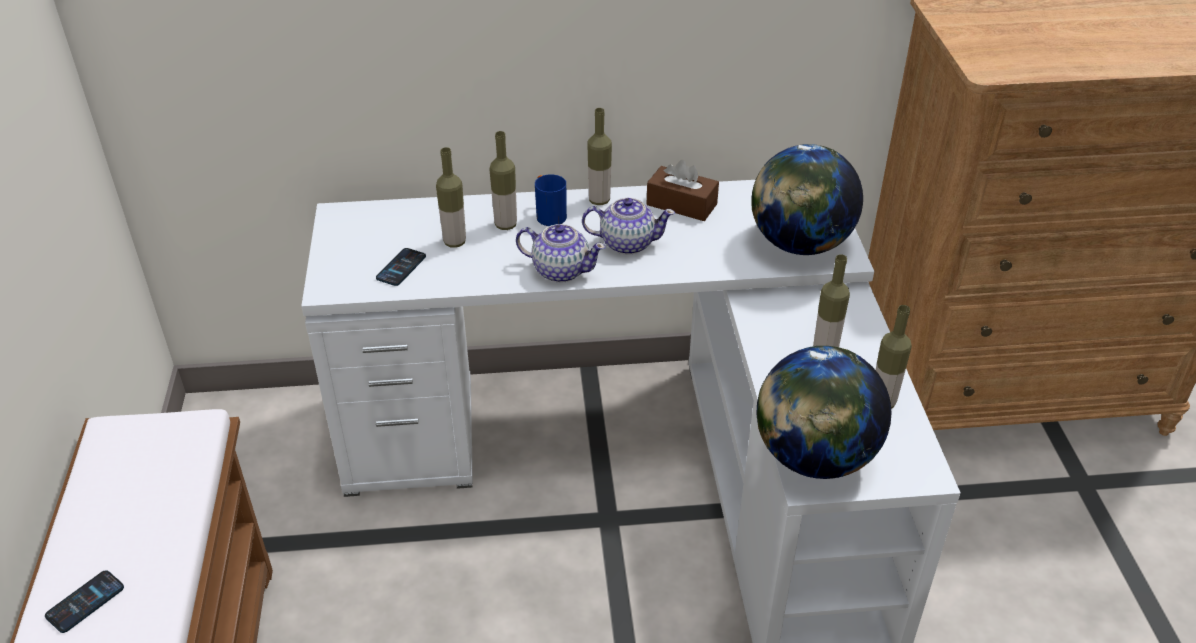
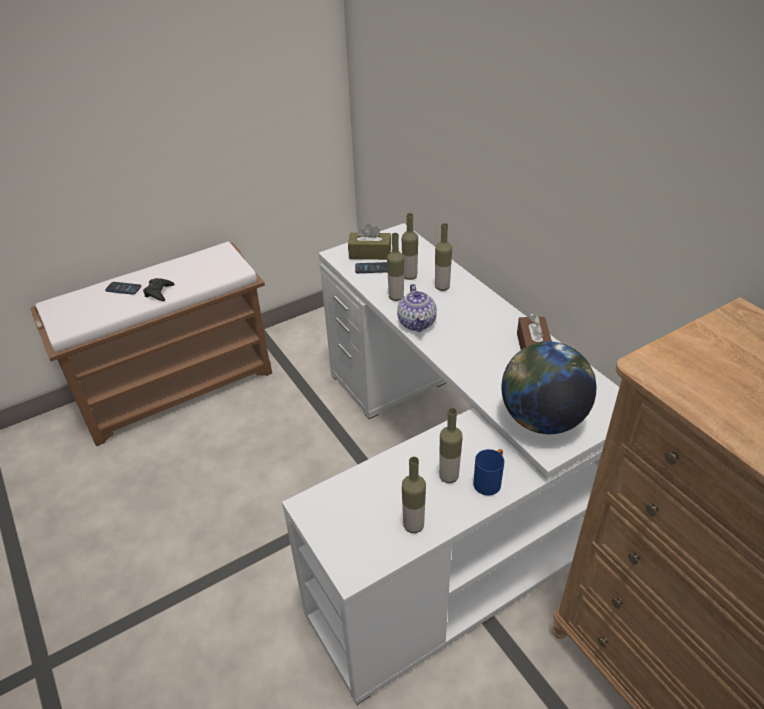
camera: 65 degrees right, 0 degrees up
blue mug [535,174,567,226] -> blue mug moved to [474,449,504,496]
teapot [582,198,675,255] -> none
bottle [587,108,612,205] -> bottle moved to [387,233,404,301]
globe [757,346,892,479] -> none
none -> black game controller [143,278,175,301]
none -> brown tissue box [348,224,391,260]

